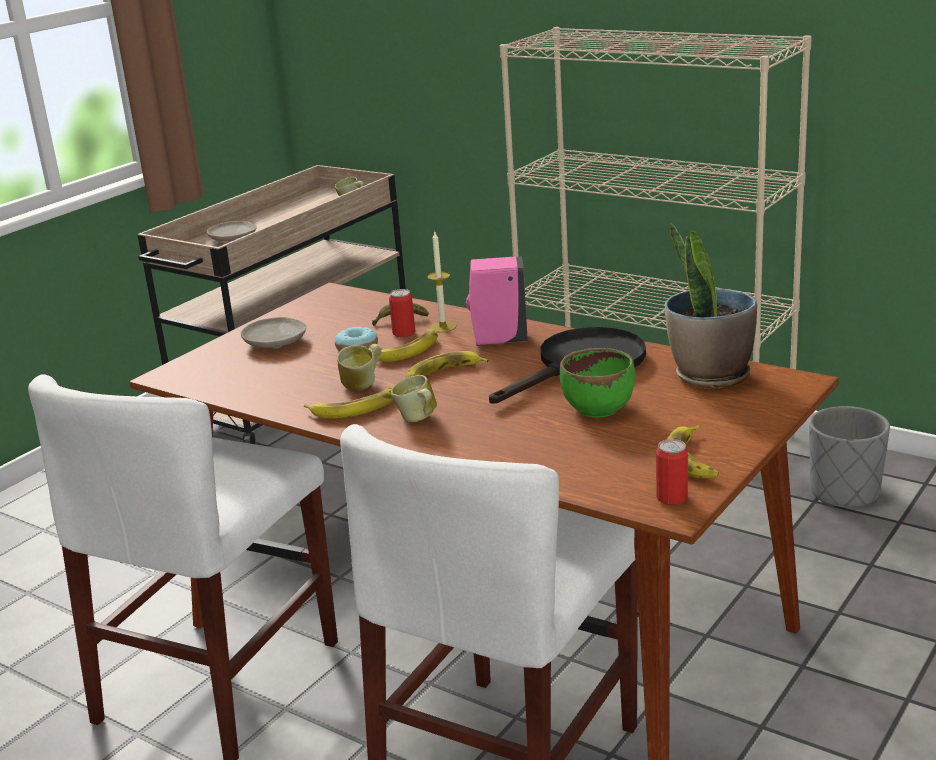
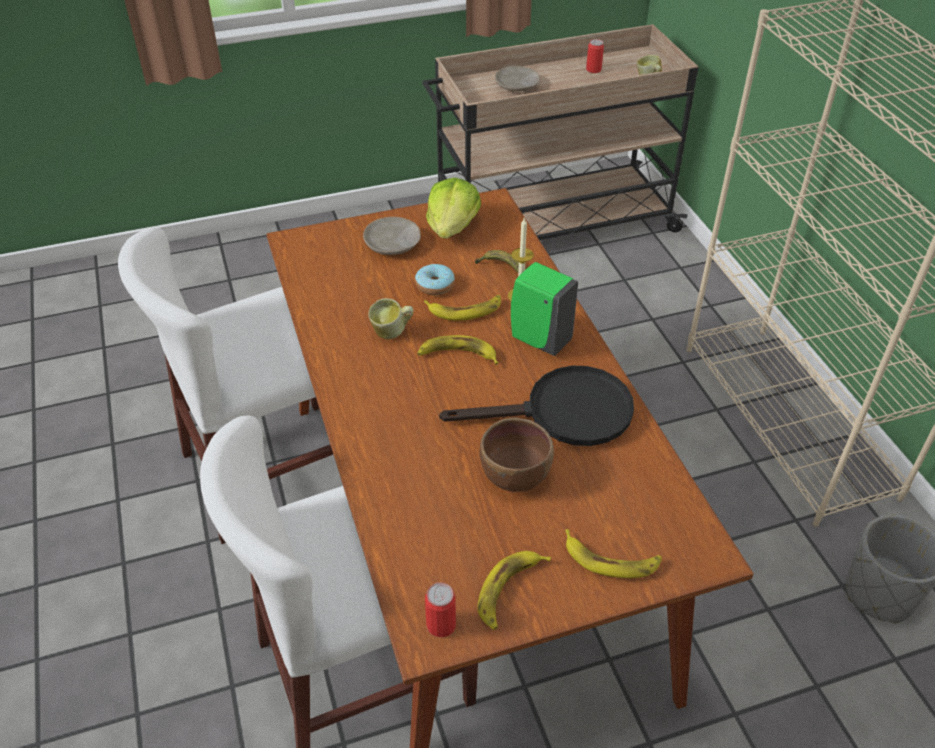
camera: 35 degrees right, 20 degrees up
banana [304,387,393,418] -> banana moved to [565,529,662,578]
can [389,289,415,337] -> can moved to [586,39,604,73]
mug [391,375,437,422] -> none
pink soap dispenser [466,256,528,346] -> green soap dispenser [511,262,578,356]
green bowl [560,348,635,418] -> brown bowl [479,417,554,492]
potted plant [665,223,757,389] -> none
none -> lettuce [426,177,481,238]

